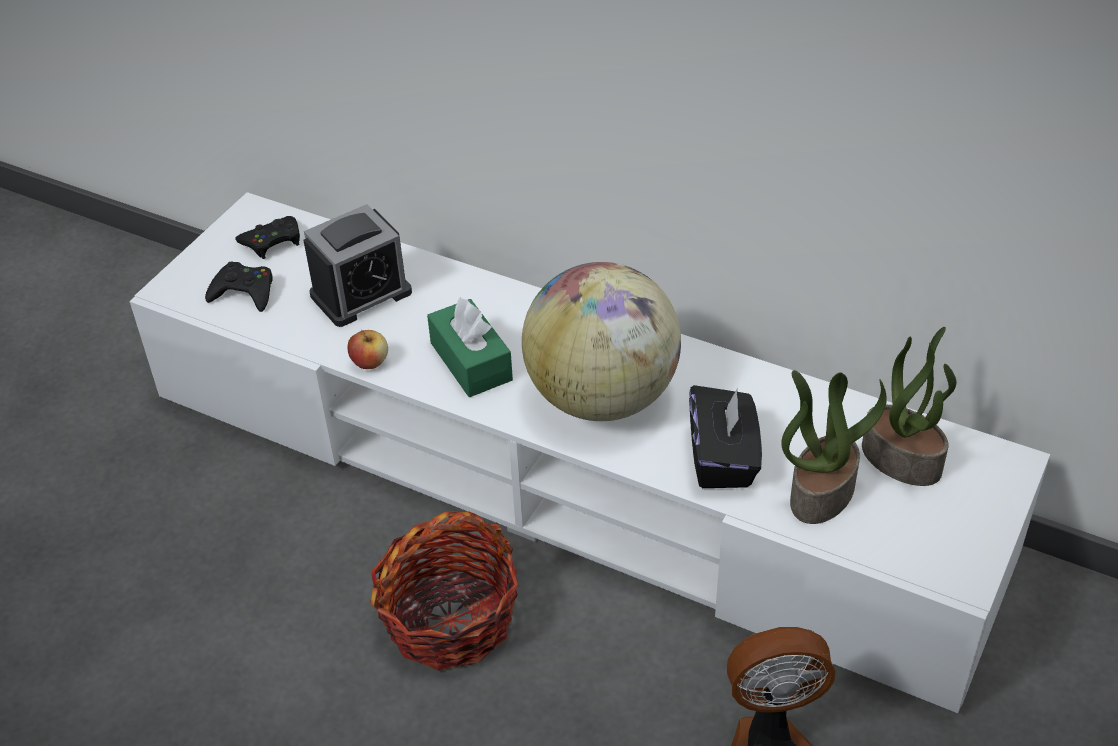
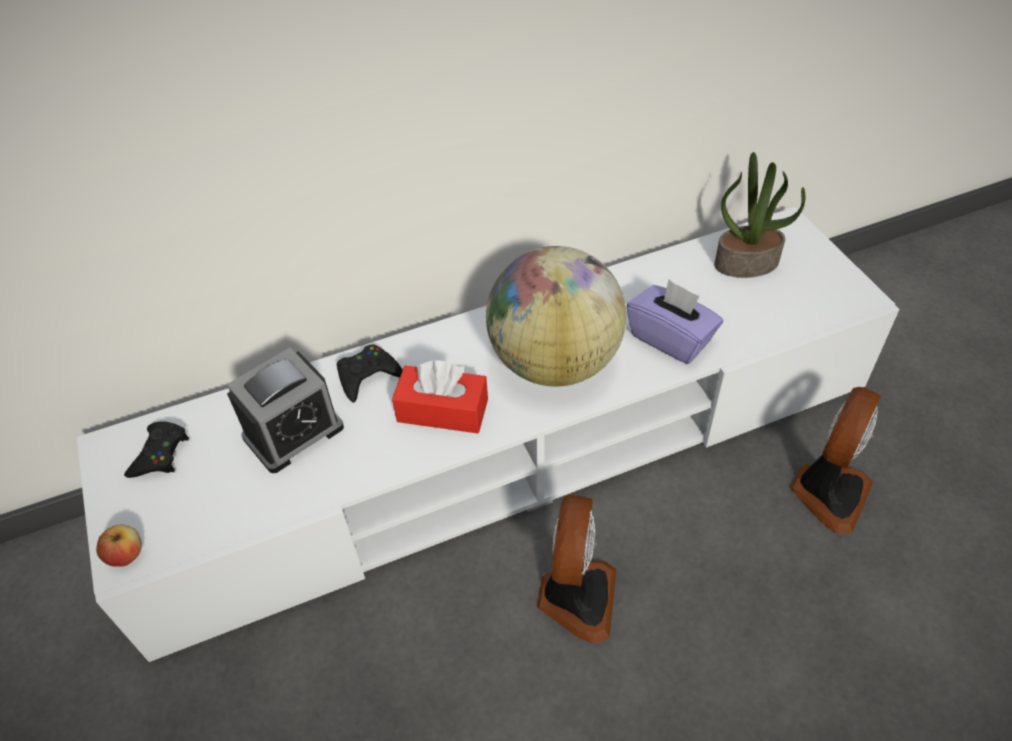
camera: 50 degrees left, 5 degrees up
black game controller [205,261,273,312] -> black game controller moved to [337,345,402,402]
alarm clock [303,204,412,327] -> alarm clock turned 45 degrees clockwise [227,348,344,473]
apple [347,330,388,369] -> apple moved to [96,525,142,567]
basket [370,511,519,671] -> fan [537,495,617,644]
green tissue box [427,298,513,397] -> red tissue box [392,360,488,433]
black tissue box [689,385,762,488] -> purple tissue box [626,280,723,364]
potted plant [781,370,887,524] -> none

